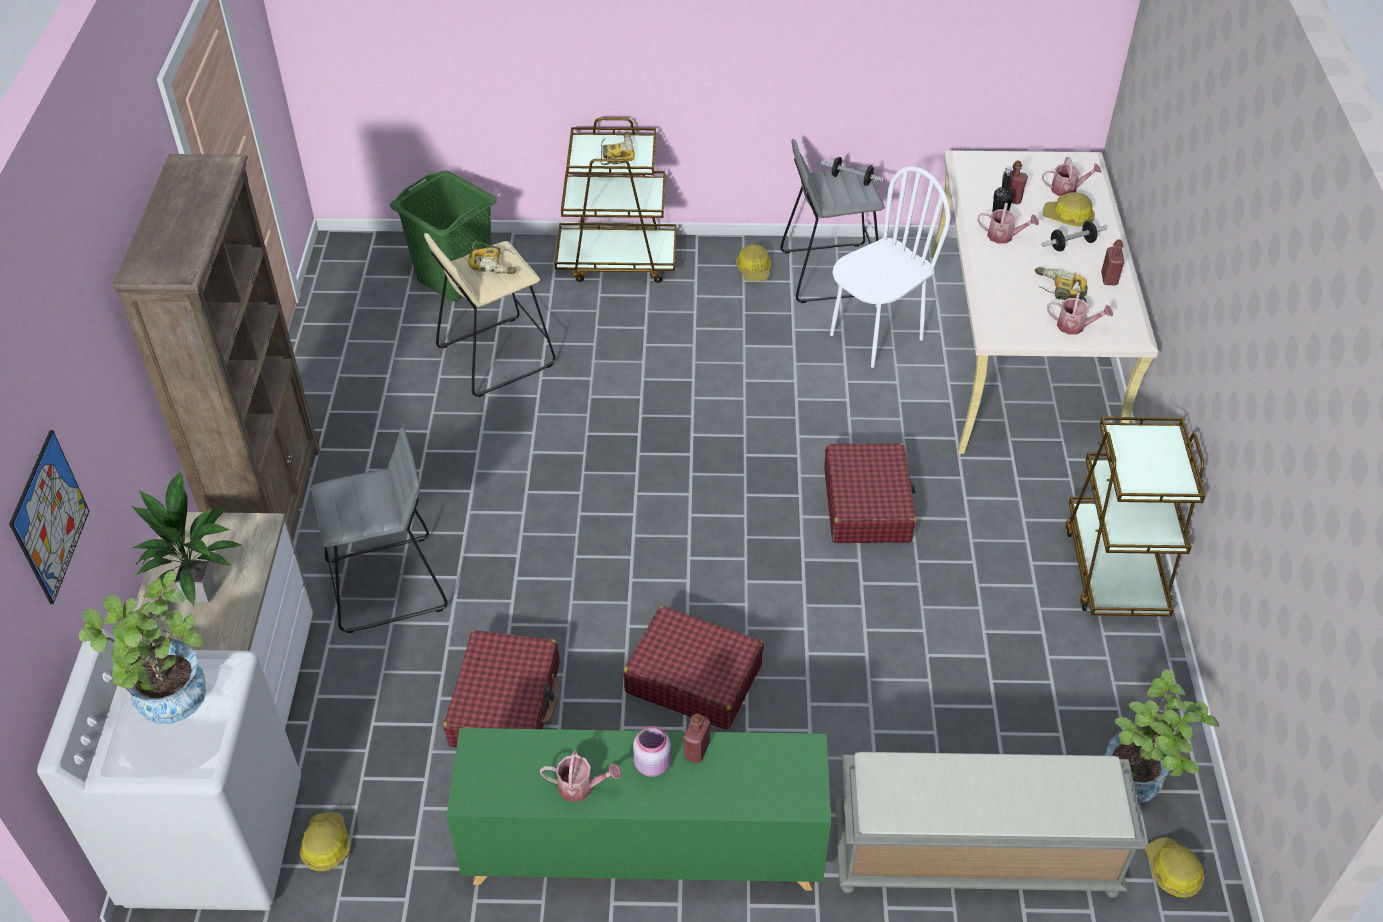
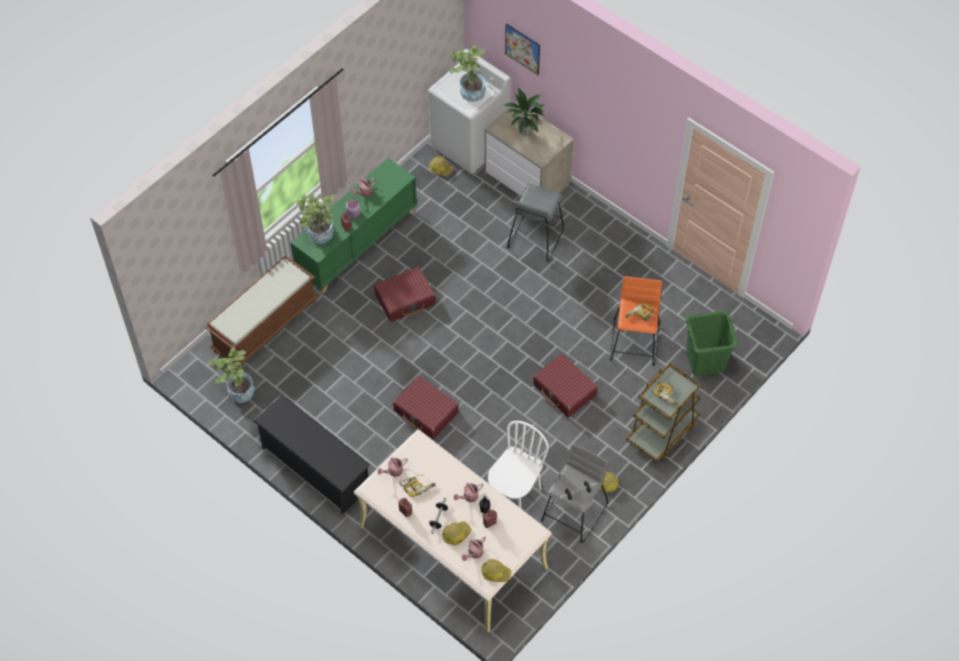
camera: 130 degrees right, 10 degrees up
brown bookcase [113,154,320,537] -> none
beige stool [424,233,555,397] -> orange stool [609,276,662,366]
red suitcase [444,630,559,748] -> red suitcase moved to [533,354,598,418]
white chair [830,166,951,368] -> white chair turned 150 degrees counterclockwise [488,421,549,508]
grey bench [835,752,1147,898] -> brown bench [206,256,318,369]
brown cart [1066,417,1206,616] -> black shoe rack [253,394,370,514]
hard hat [1145,837,1204,898] -> hard hat moved to [481,559,512,582]
none -> potted plant [297,193,335,244]

